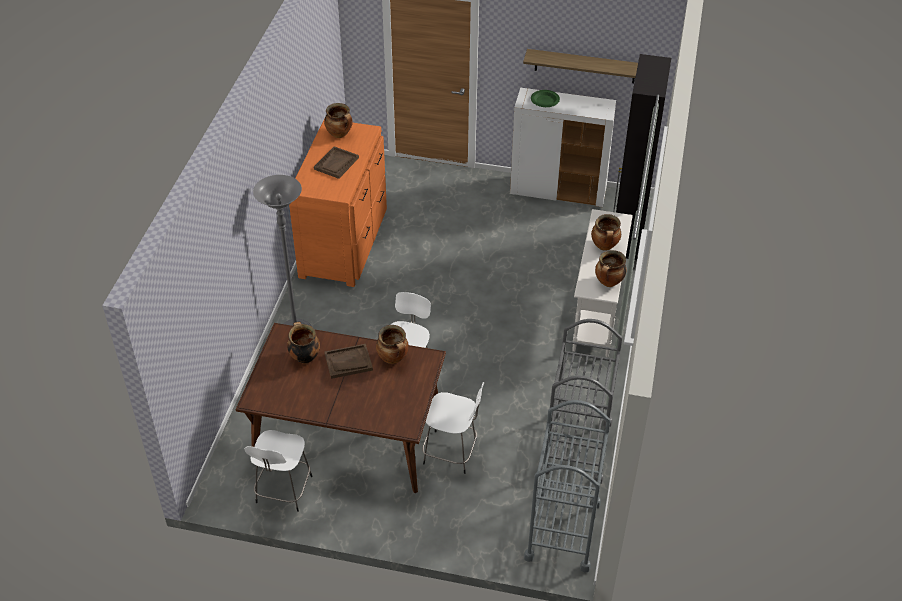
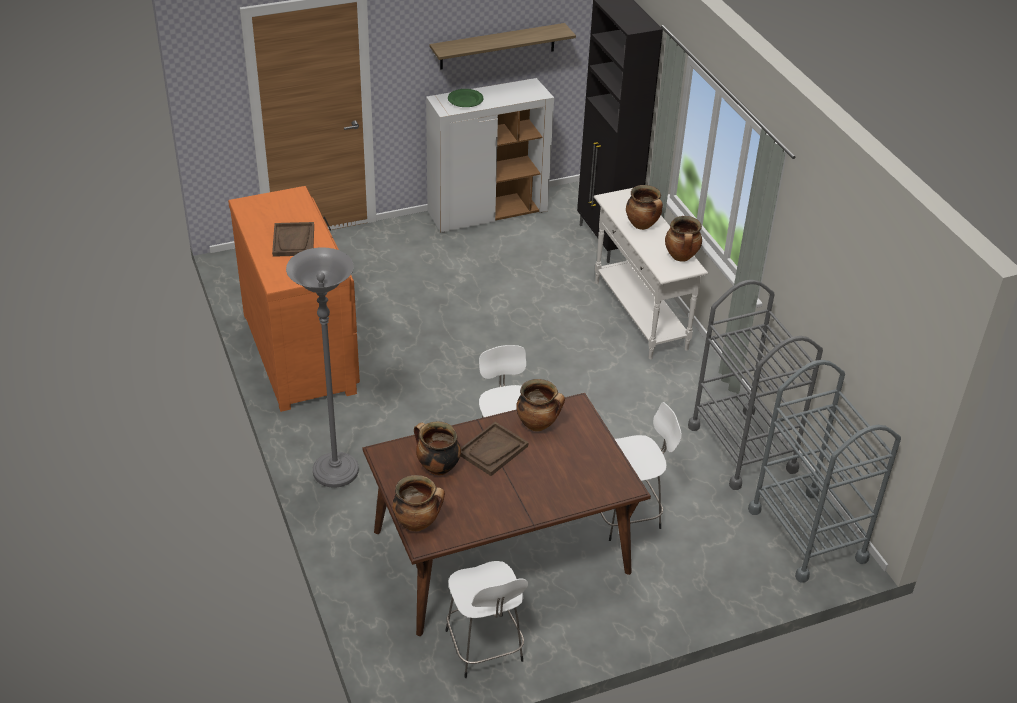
camera: 35 degrees left, 5 degrees down
cooking pot [324,103,353,138] -> cooking pot moved to [392,475,445,531]

